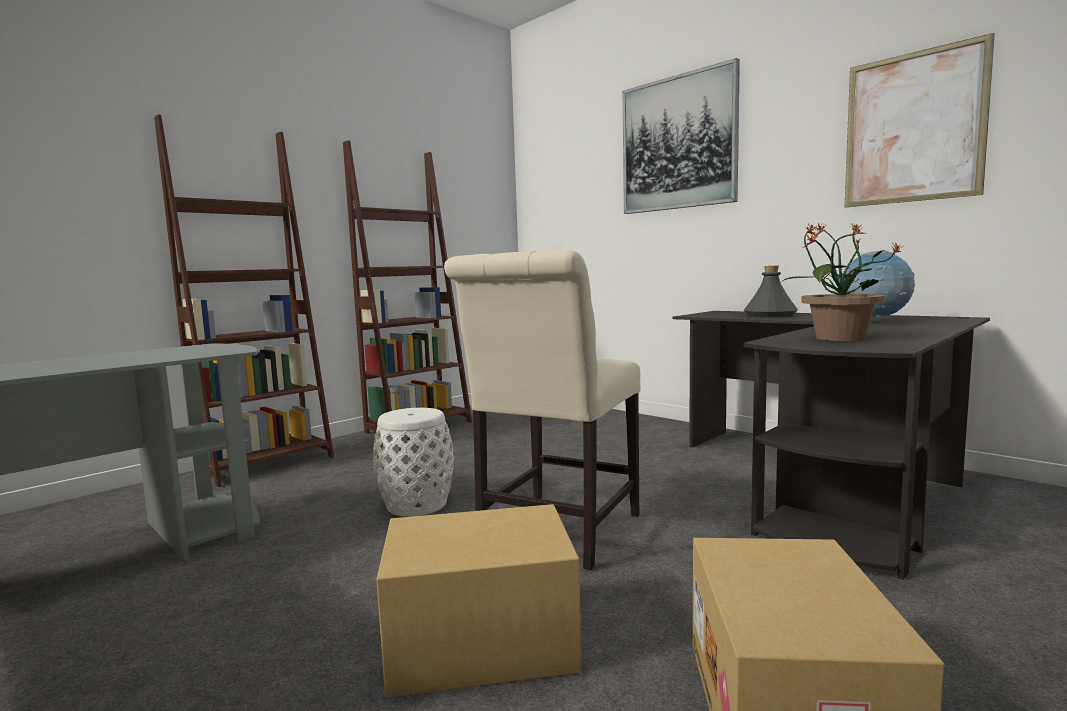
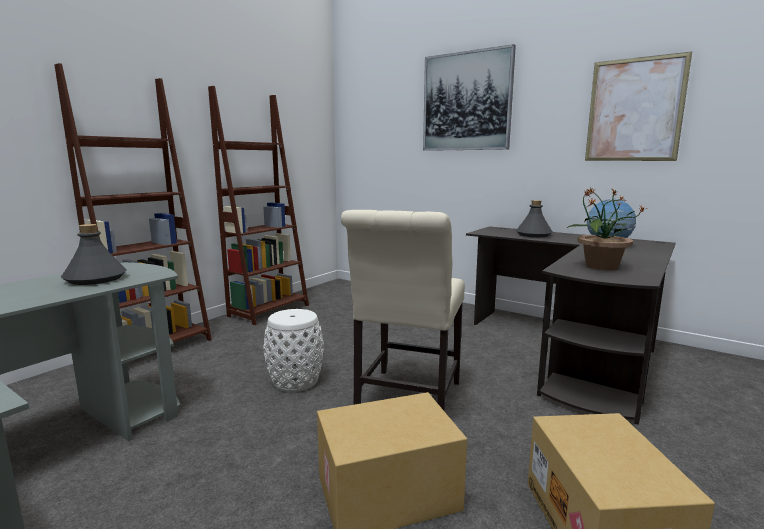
camera: 10 degrees left, 5 degrees up
none -> grey bottle [61,224,127,285]

